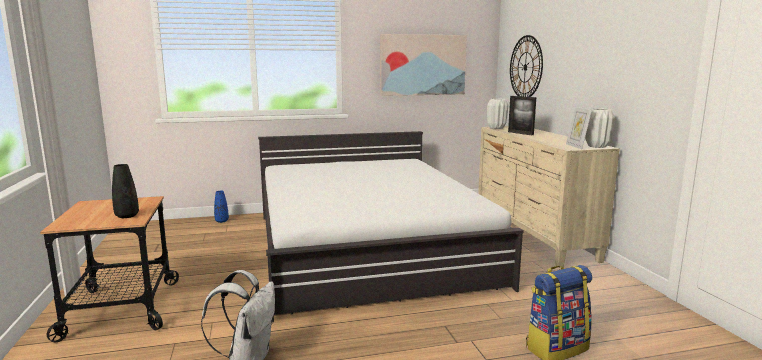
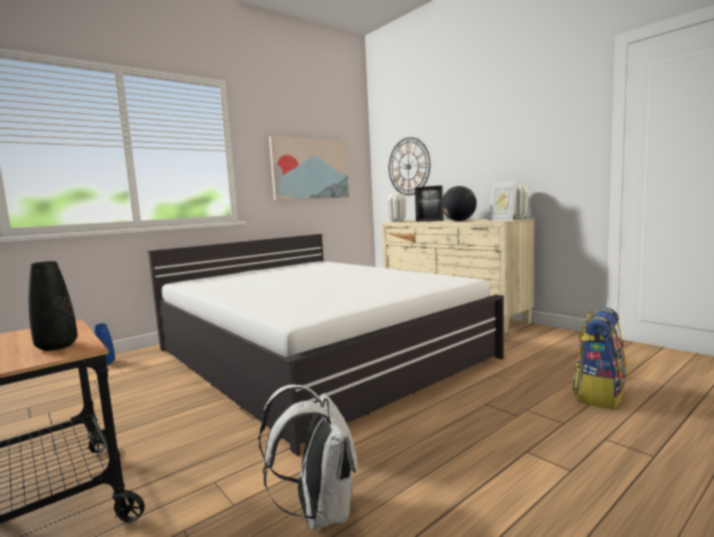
camera: 25 degrees left, 5 degrees down
none -> globe [441,186,477,221]

